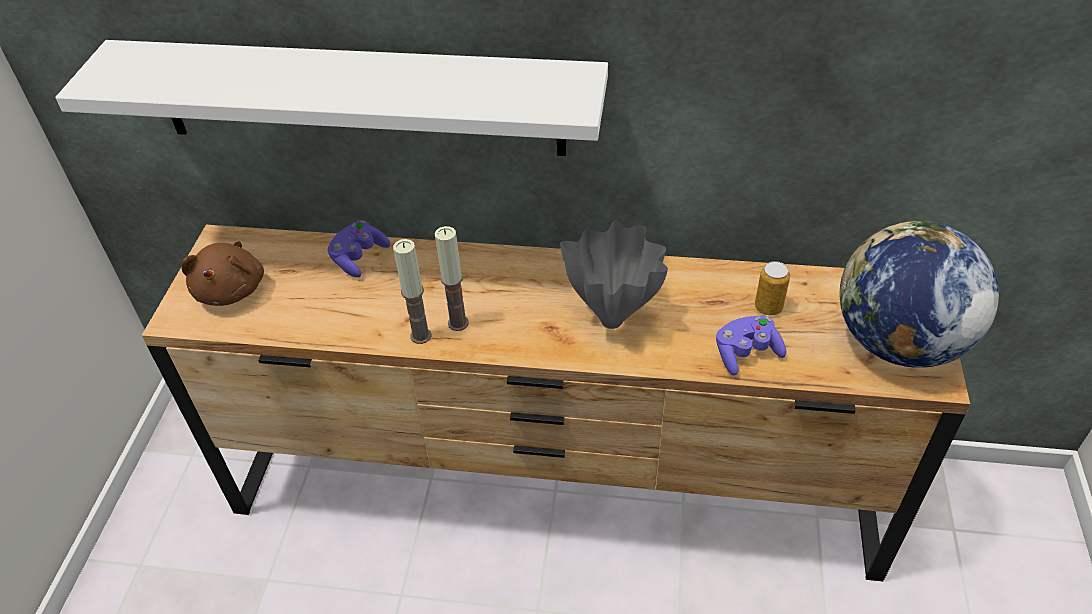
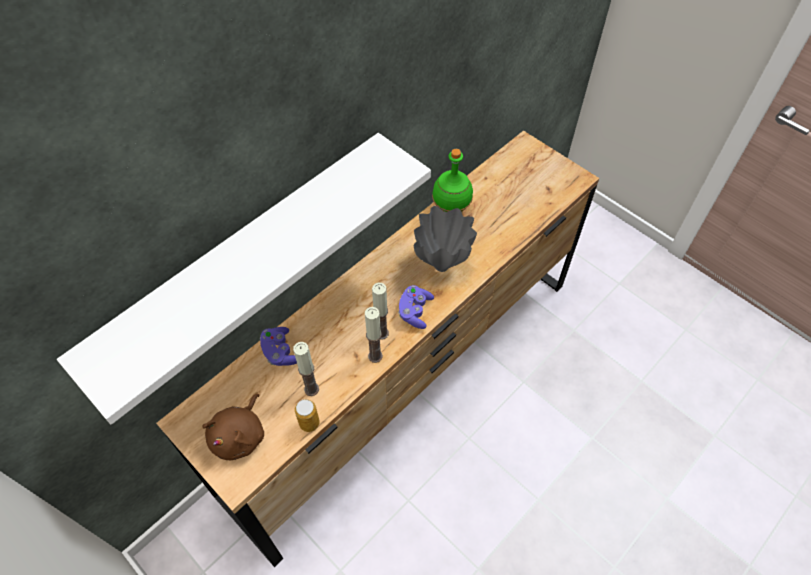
camera: 55 degrees left, 10 degrees up
brown plush toy [181,242,264,306] -> brown plush toy turned 75 degrees clockwise [202,394,264,460]
purple game controller [716,315,786,376] -> purple game controller moved to [398,285,434,329]
can [755,261,790,315] -> can moved to [295,399,320,432]
globe [839,221,999,368] -> none
none -> candle [293,342,319,396]
none -> green bottle [432,149,473,212]

